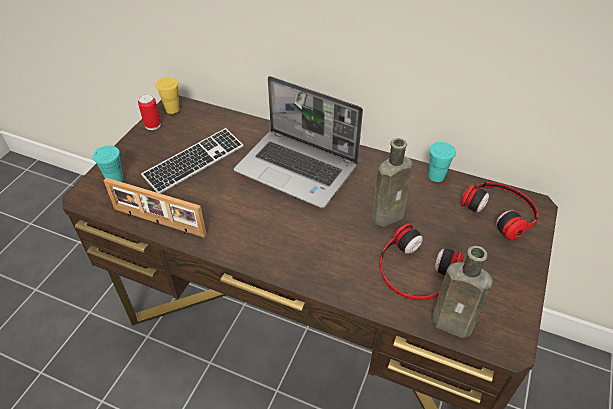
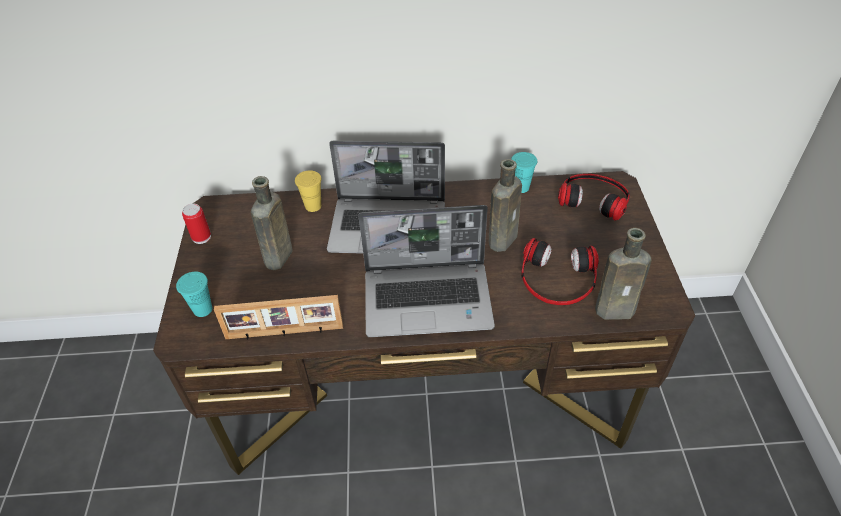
camera: 25 degrees left, 0 degrees up
keyboard [141,128,244,194] -> brown bottle [251,176,293,270]
yellow cup [155,77,180,114] -> yellow cup moved to [295,170,322,212]
none -> laptop [358,205,495,337]

